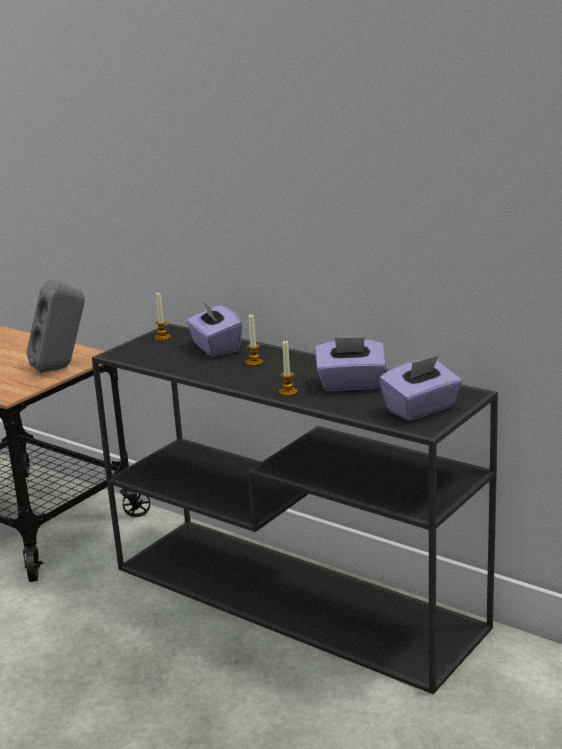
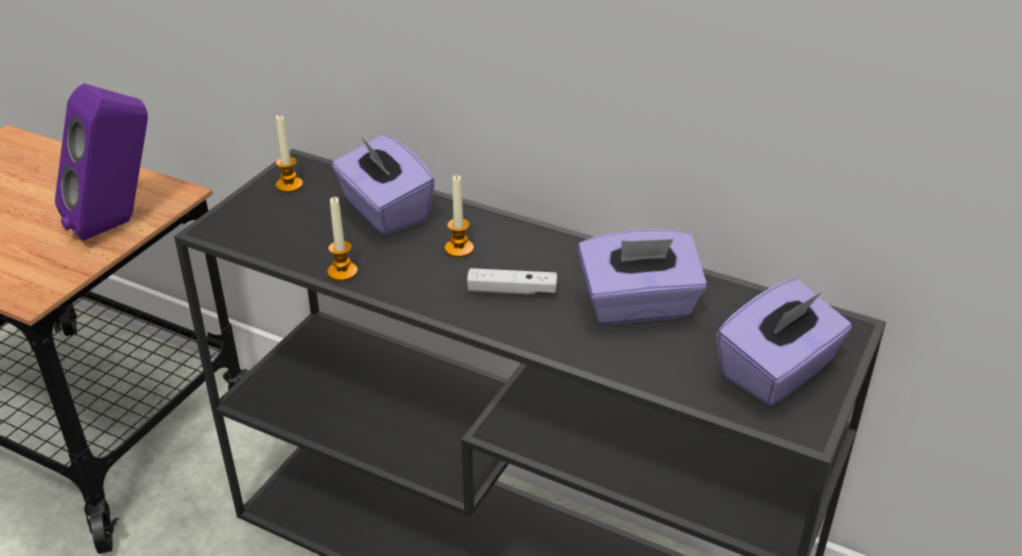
camera: 10 degrees left, 15 degrees up
grey speaker [27,279,85,373] -> purple speaker [55,84,148,241]
candle [279,341,297,396] -> candle moved to [327,197,358,281]
none -> white game controller [467,268,557,295]

